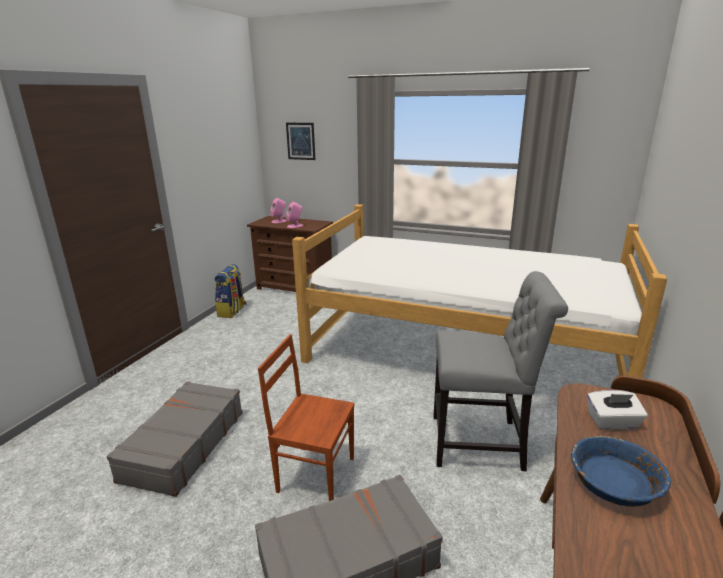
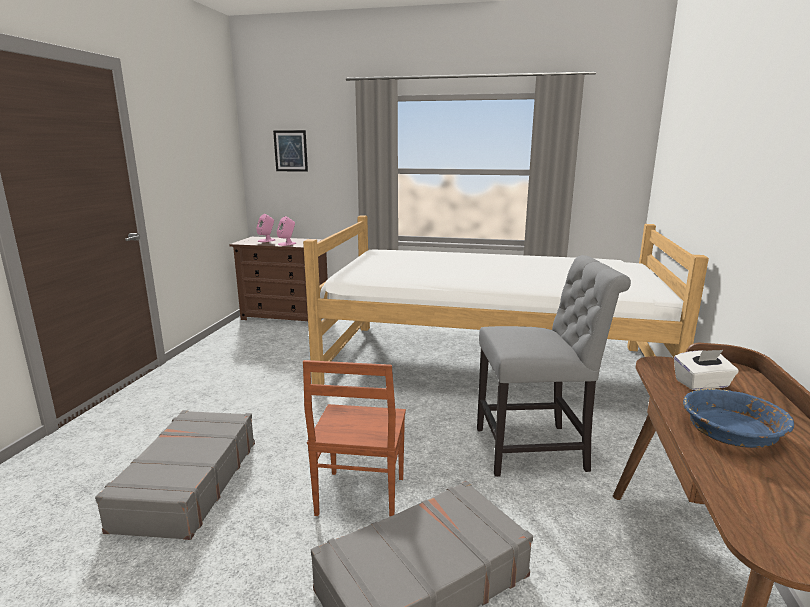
camera: 10 degrees left, 5 degrees down
backpack [215,264,247,318] -> none
brown chair [258,334,355,501] -> brown chair turned 90 degrees counterclockwise [303,360,406,517]

